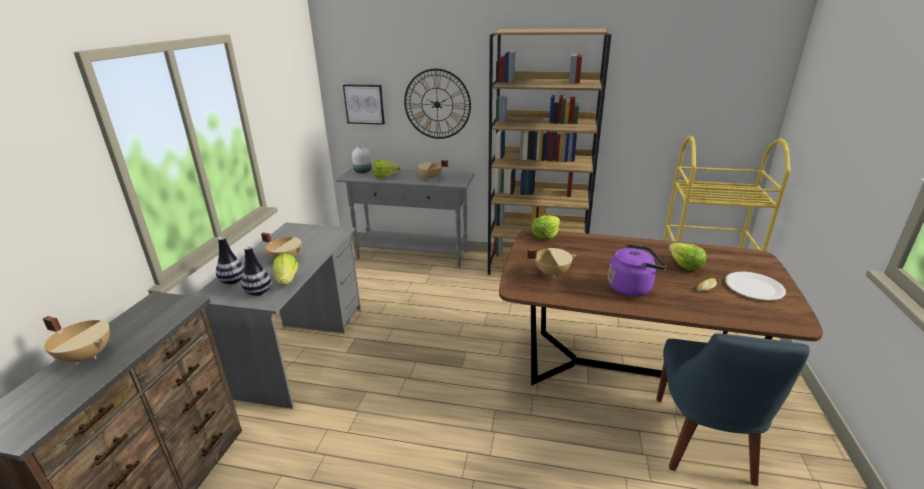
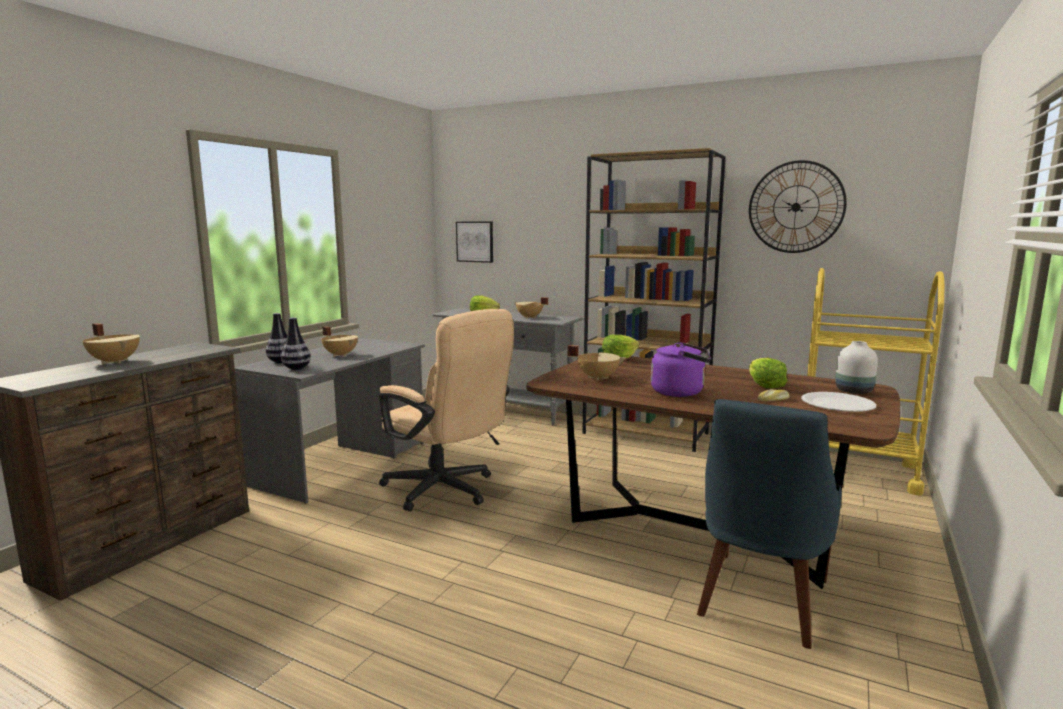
camera: 15 degrees right, 15 degrees down
lettuce [273,253,299,285] -> none
white vase [352,145,372,173] -> white vase moved to [835,341,878,394]
wall clock [404,69,471,139] -> wall clock moved to [749,160,847,253]
none -> beige office chair [379,309,514,512]

